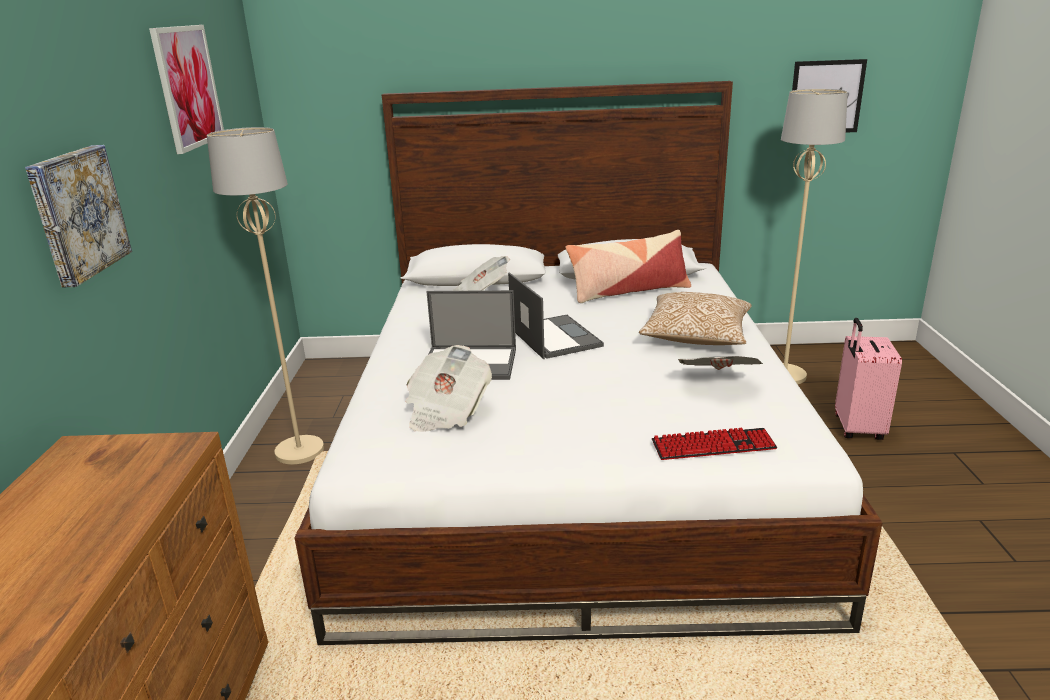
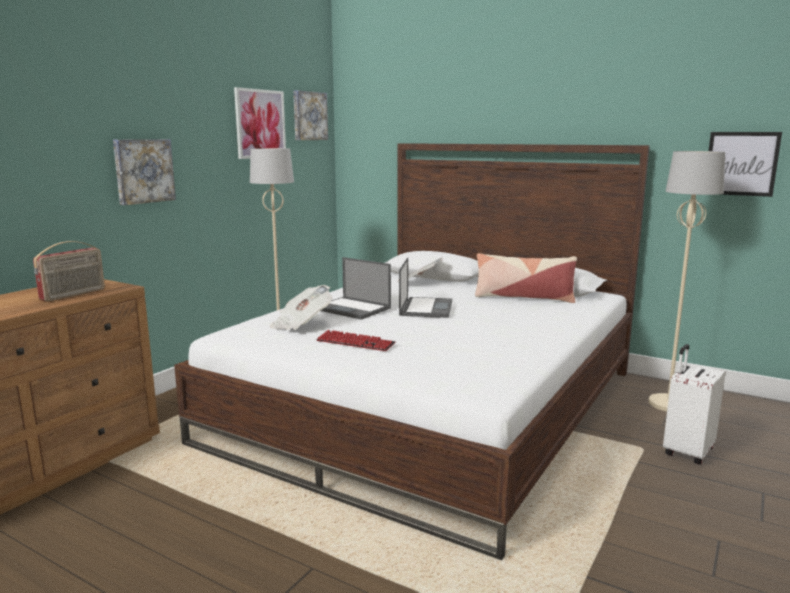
camera: 30 degrees right, 10 degrees down
pillow [639,292,752,345] -> none
keyboard [652,428,777,460] -> keyboard moved to [316,330,396,351]
newspaper [679,356,762,370] -> none
pink suitcase [835,318,902,440] -> white suitcase [663,344,725,465]
none -> radio [33,241,105,302]
none -> picture [293,90,328,140]

